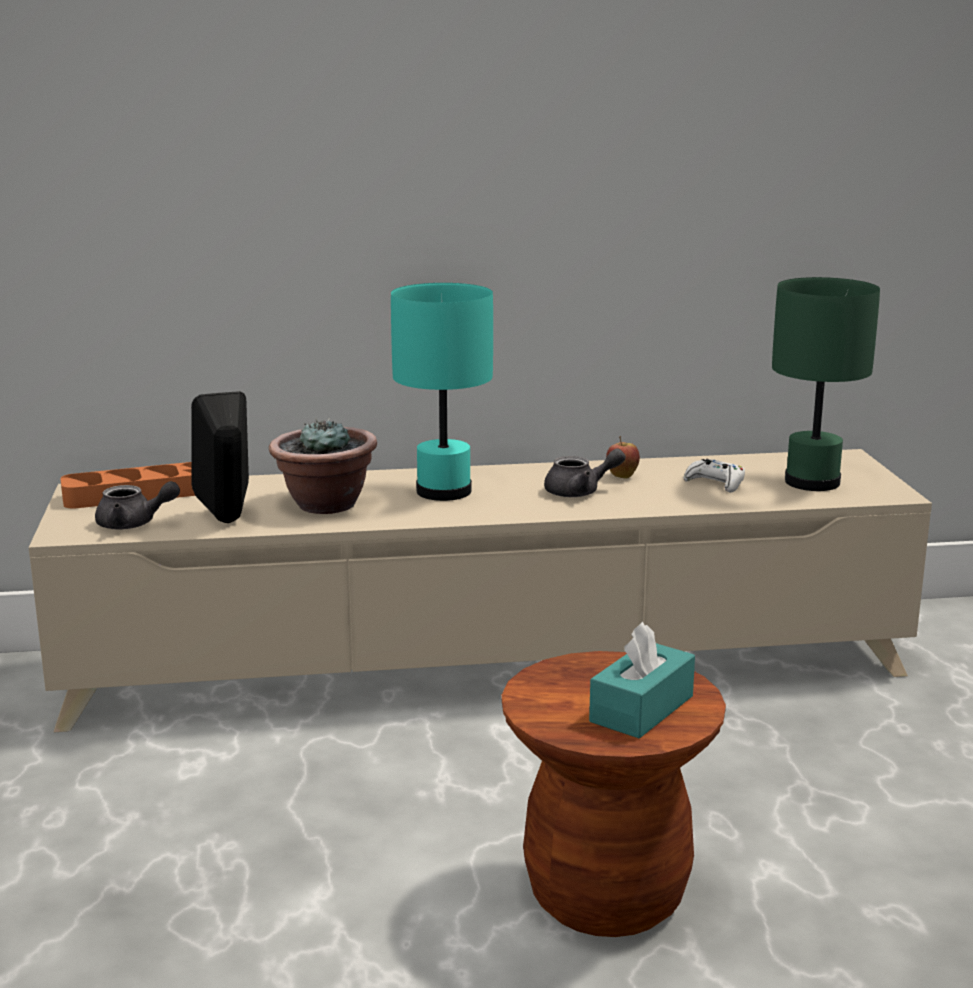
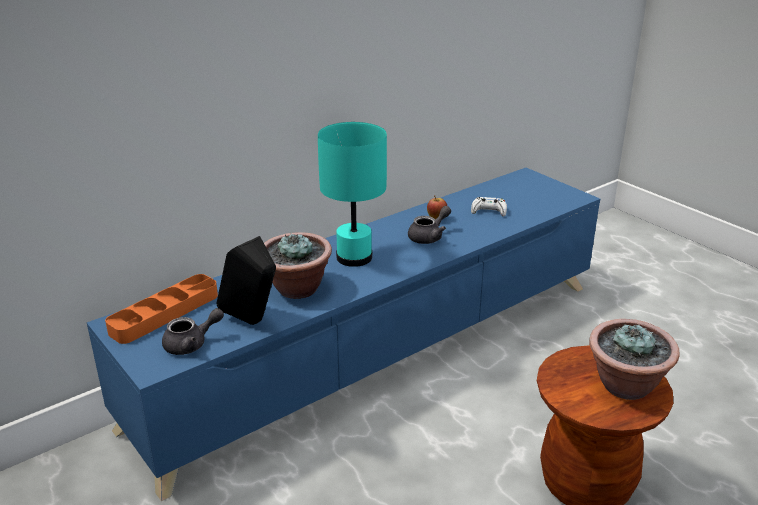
camera: 30 degrees left, 10 degrees up
beige tv stand [29,449,932,732] -> blue tv stand [87,168,600,501]
turquoise tissue box [589,622,695,738] -> potted plant [589,319,680,400]
green table lamp [772,277,880,491] -> none

